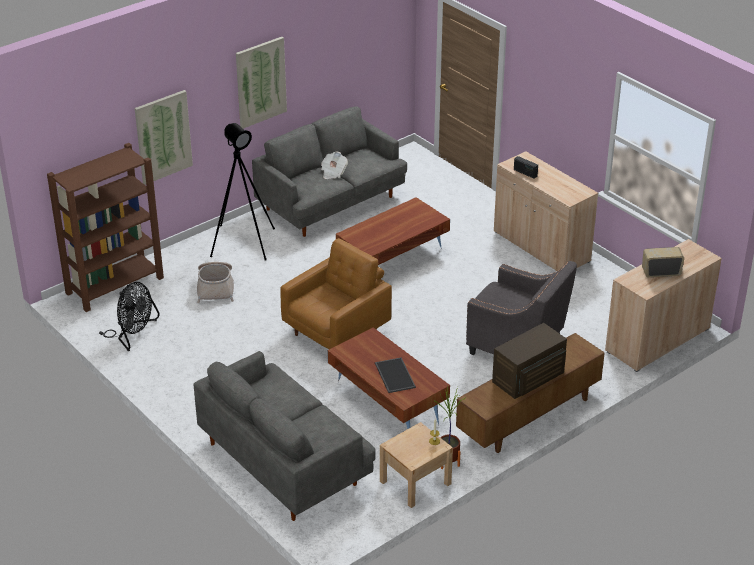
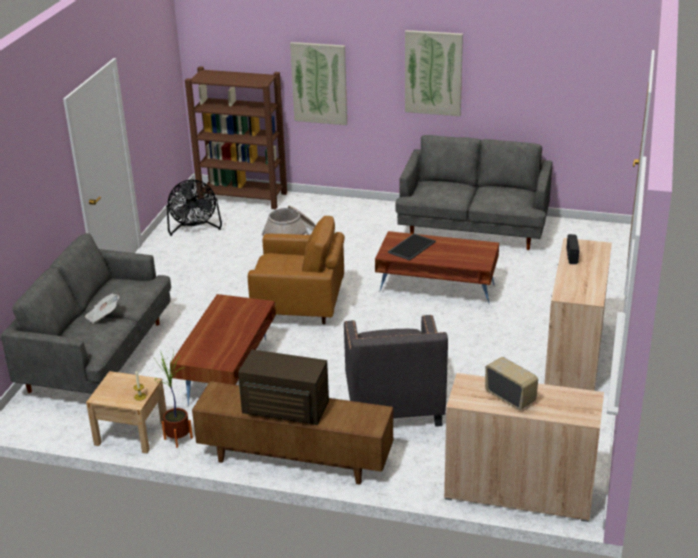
camera: 55 degrees right, 5 degrees down
black floor lamp [210,123,275,261] -> none
newspaper [321,152,348,179] -> newspaper moved to [85,293,120,323]
tray [375,357,416,393] -> tray moved to [388,234,436,261]

